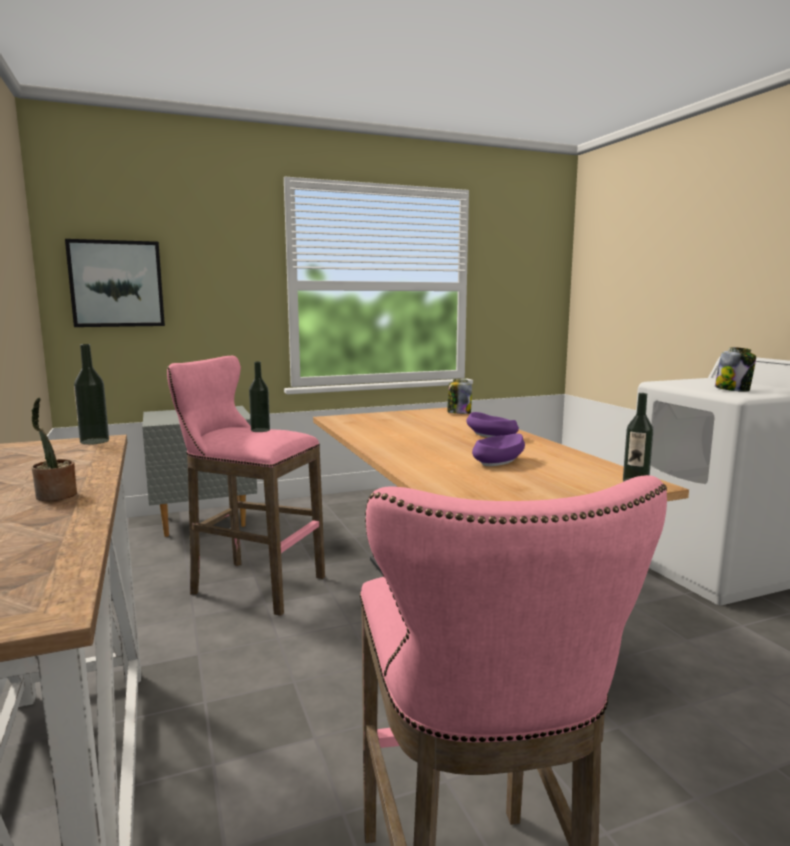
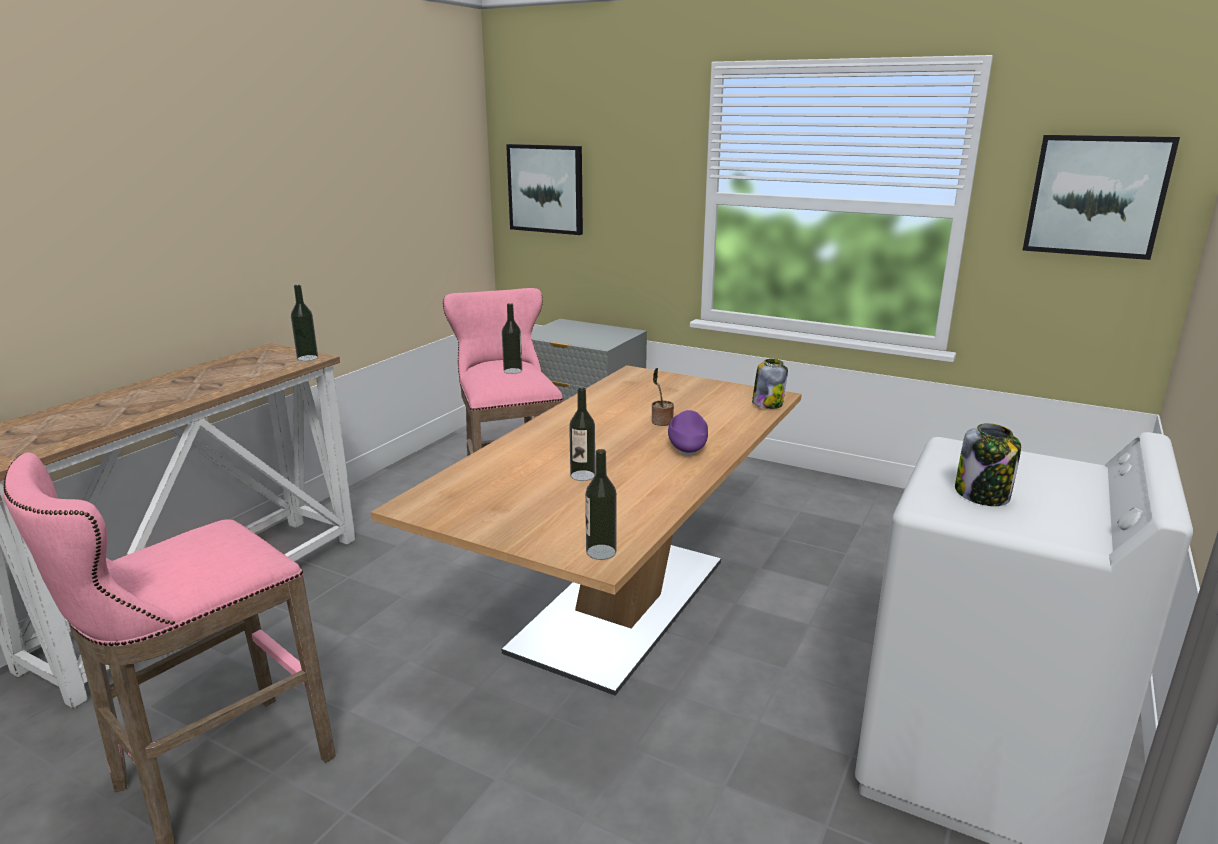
camera: 50 degrees right, 10 degrees up
potted plant [31,398,77,501] -> potted plant moved to [652,368,674,426]
purple bowl [472,433,525,466] -> bottle [569,388,595,481]
none -> picture [1022,135,1180,260]

